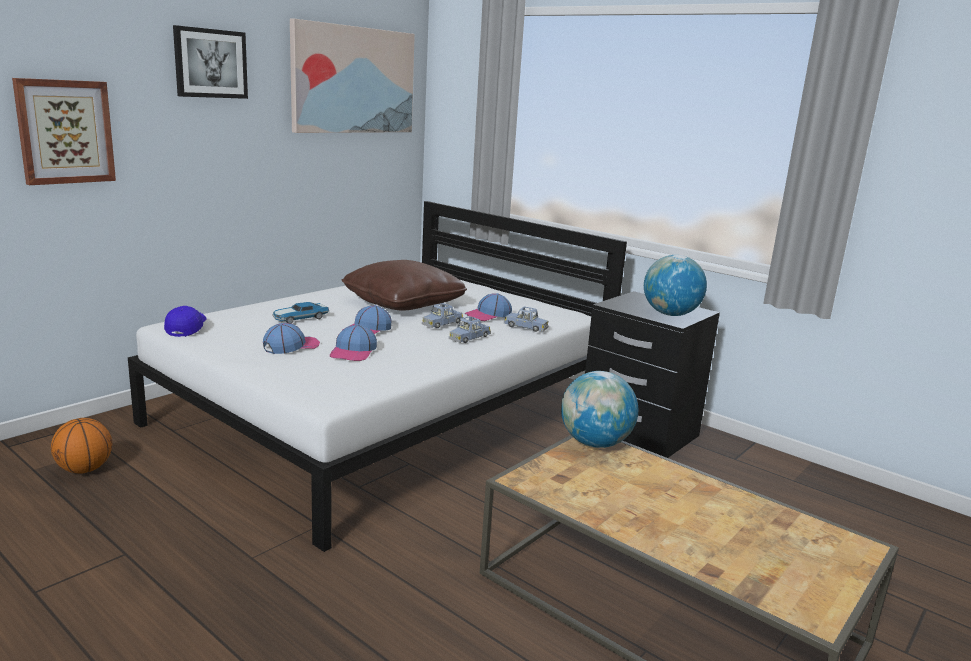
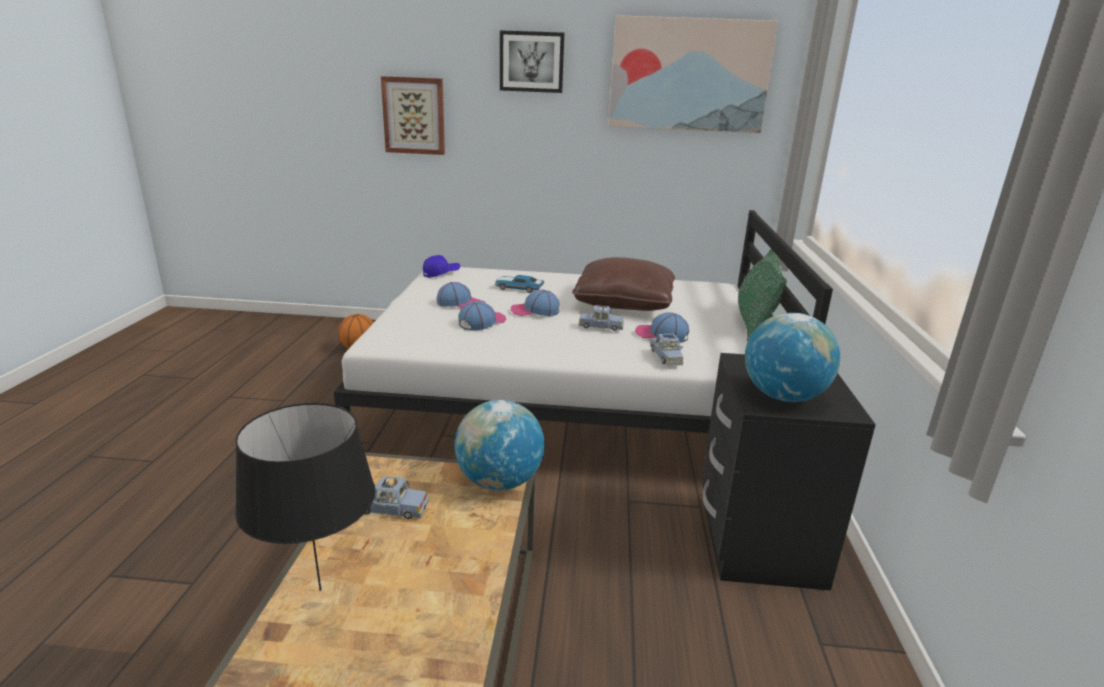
camera: 55 degrees right, 5 degrees up
cap [330,324,377,361] -> cap turned 150 degrees clockwise [459,301,506,331]
blue toy car [449,316,491,343] -> blue toy car moved to [365,476,429,519]
none -> black table lamp [235,403,376,591]
none -> green pillow [738,249,787,342]

